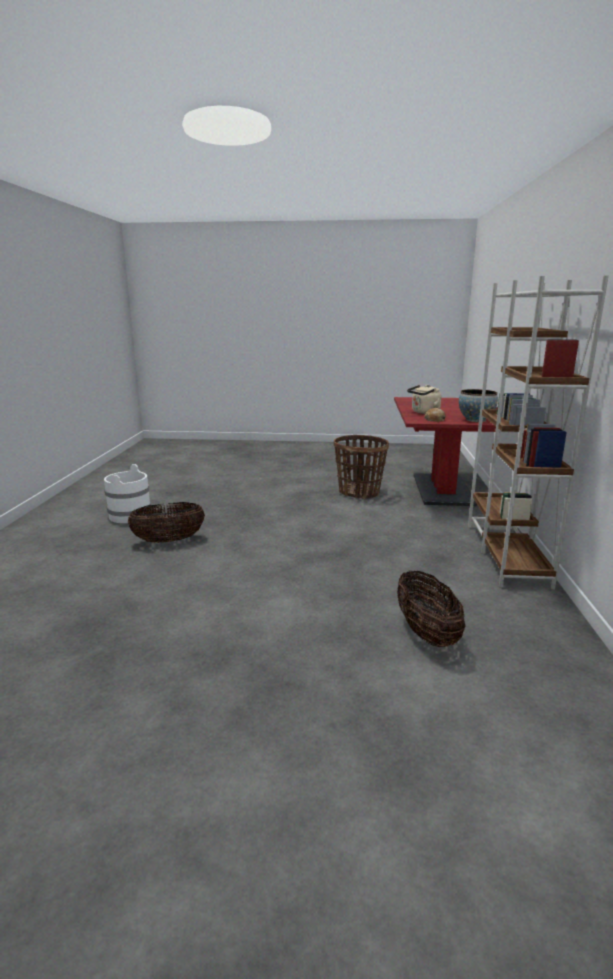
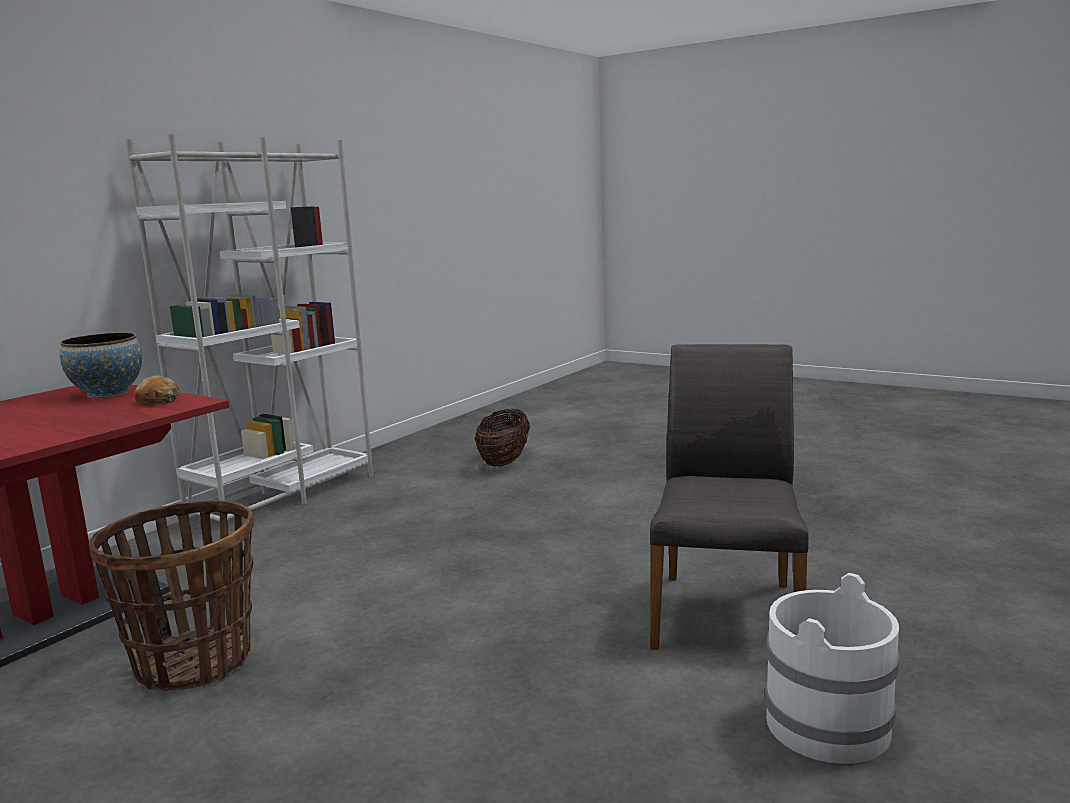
camera: 150 degrees left, 5 degrees down
basket [127,502,205,543] -> grey chair [650,344,809,650]
beige kettle [407,385,441,414] -> none
brown bookcase [468,276,609,590] -> white bookcase [126,134,373,535]

